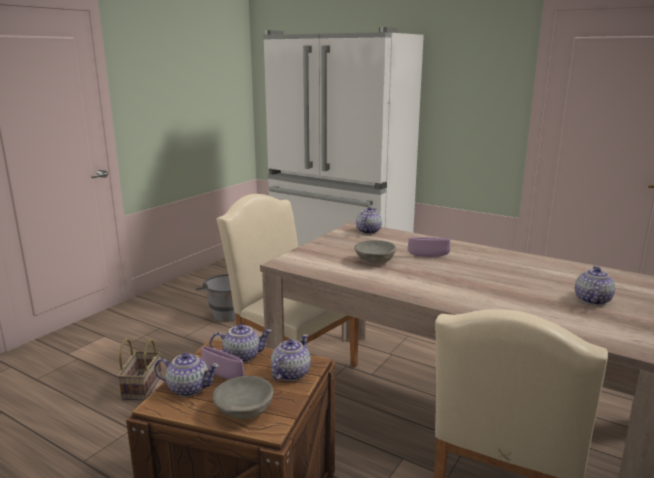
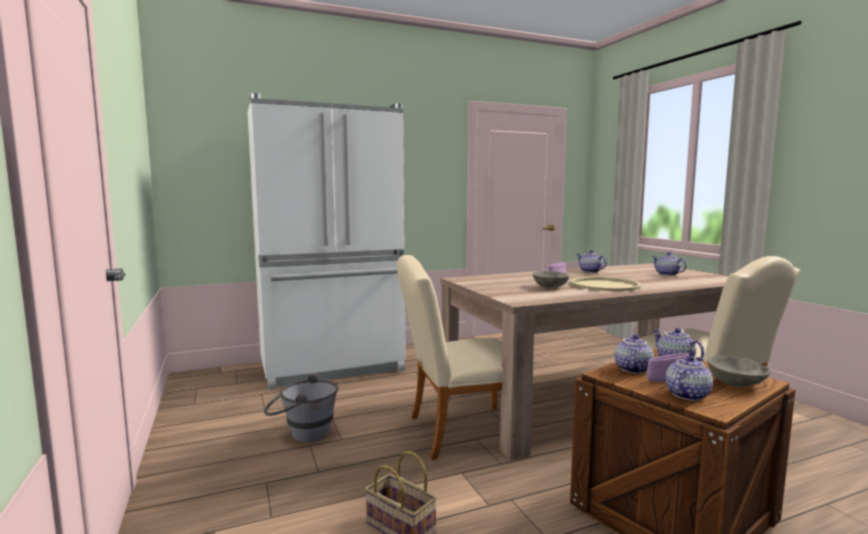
camera: 55 degrees left, 10 degrees down
teapot [356,207,382,234] -> teapot moved to [577,250,607,273]
none -> beige tray [570,276,642,291]

